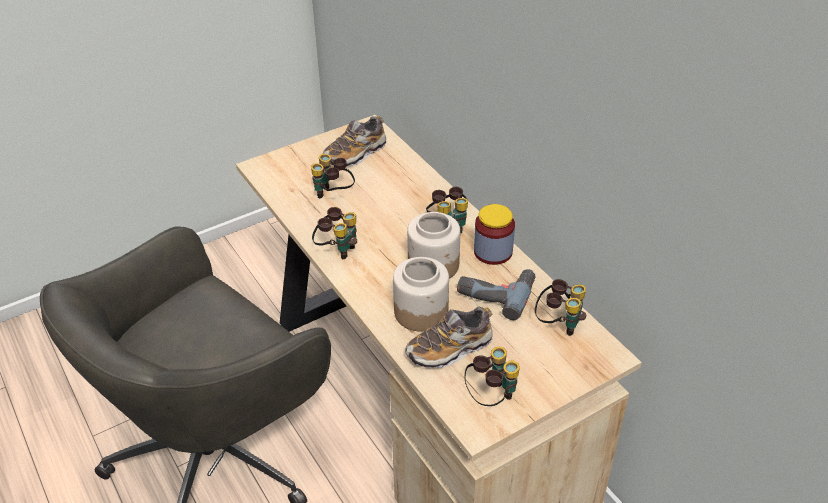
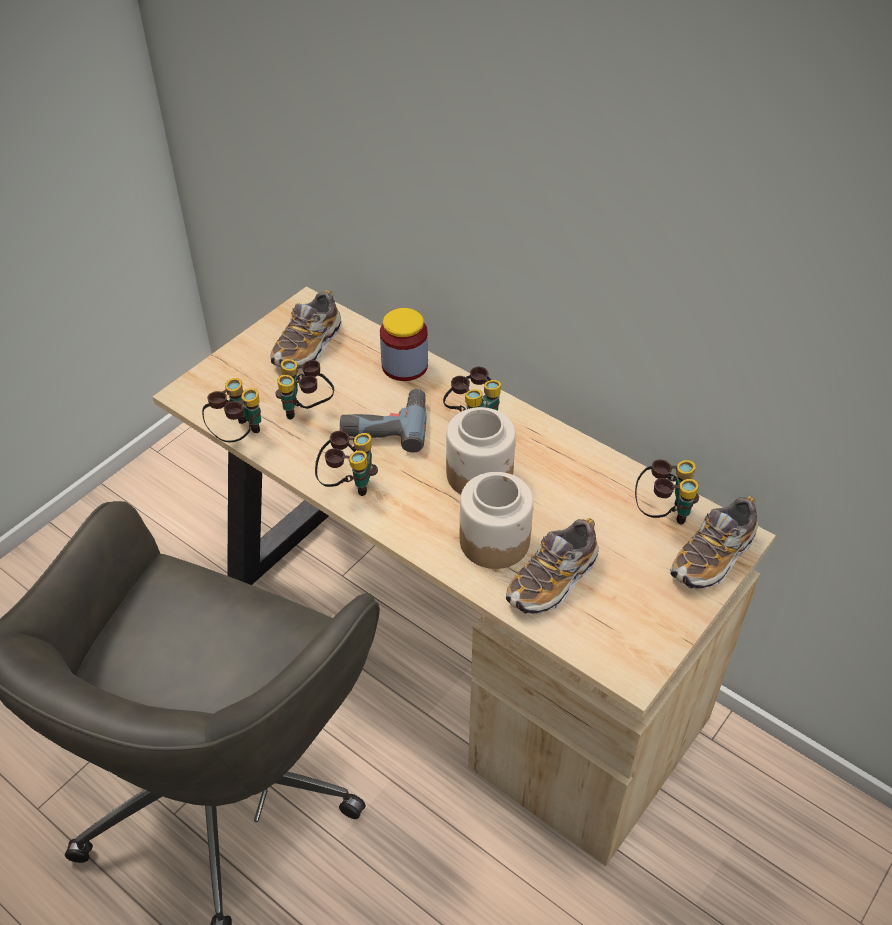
camera: 20 degrees left, 5 degrees up
power drill [457,269,535,320] -> power drill moved to [340,388,427,453]
binoculars [465,347,520,406] -> binoculars moved to [202,378,261,442]
jar [474,204,515,265] -> jar moved to [380,308,428,381]
none -> shoe [669,496,758,589]

